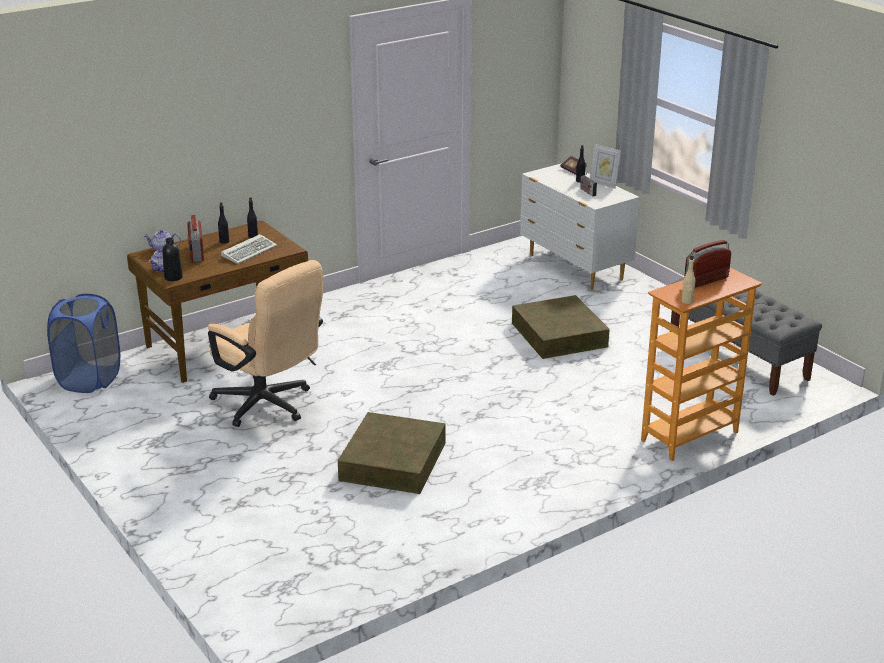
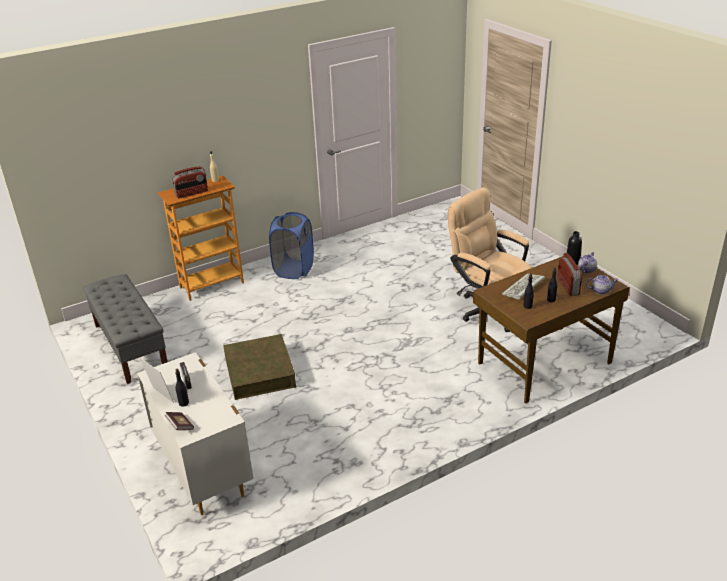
camera: 175 degrees left, 5 degrees up
blue laundry basket [47,294,120,393] -> blue laundry basket moved to [269,212,314,279]
brown storage box [338,412,446,494] -> none

